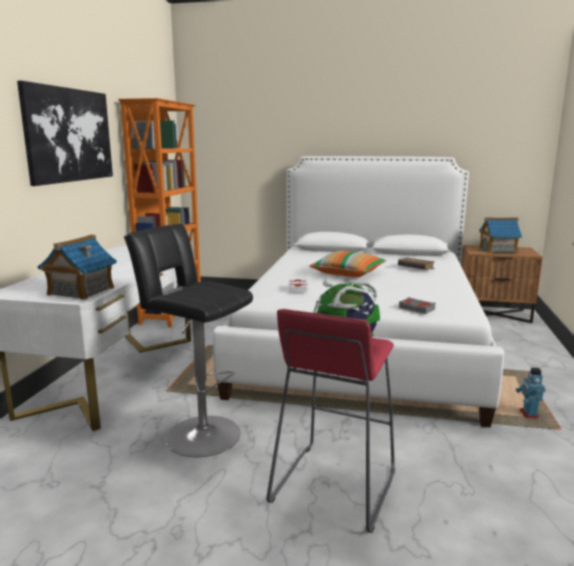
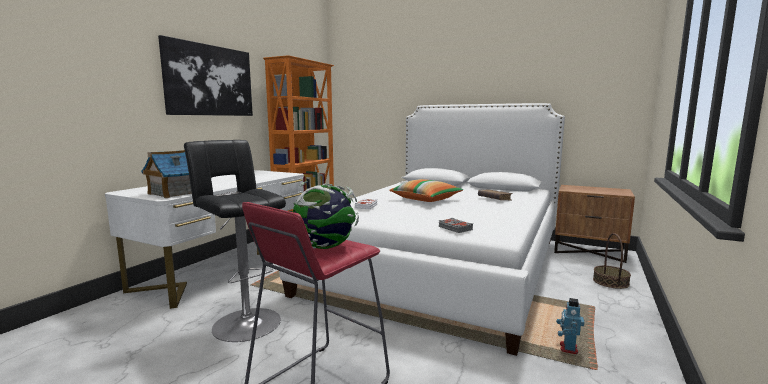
camera: 15 degrees right, 5 degrees down
toy house [479,217,522,253] -> none
none -> basket [593,233,631,289]

